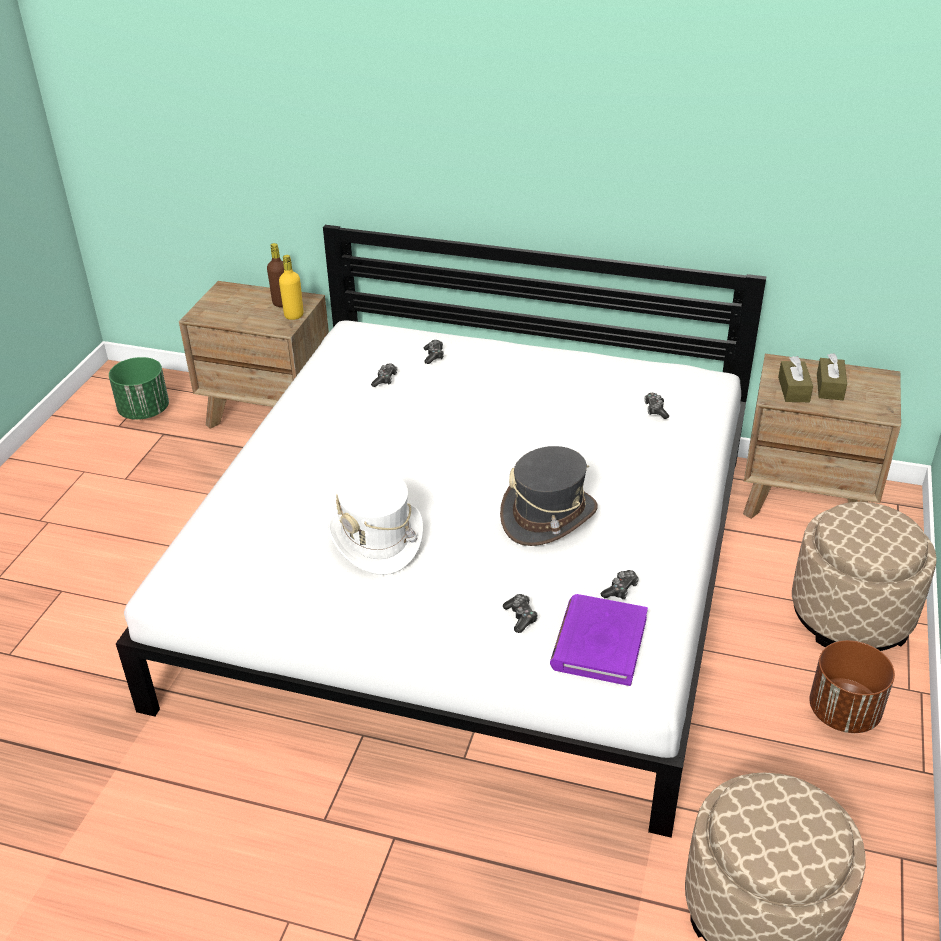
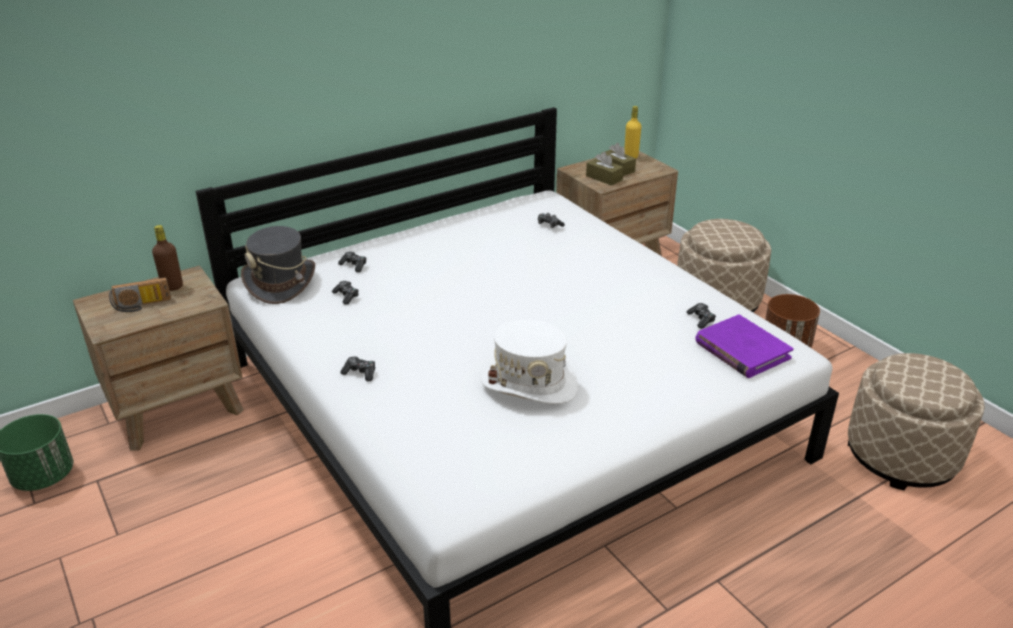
camera: 50 degrees left, 5 degrees down
yellow bottle [279,255,303,320] -> yellow bottle moved to [624,106,641,158]
grey hat [500,446,598,546] -> grey hat moved to [241,226,315,304]
game controller [503,594,538,633] -> game controller moved to [341,356,375,381]
none -> radio [109,277,171,312]

